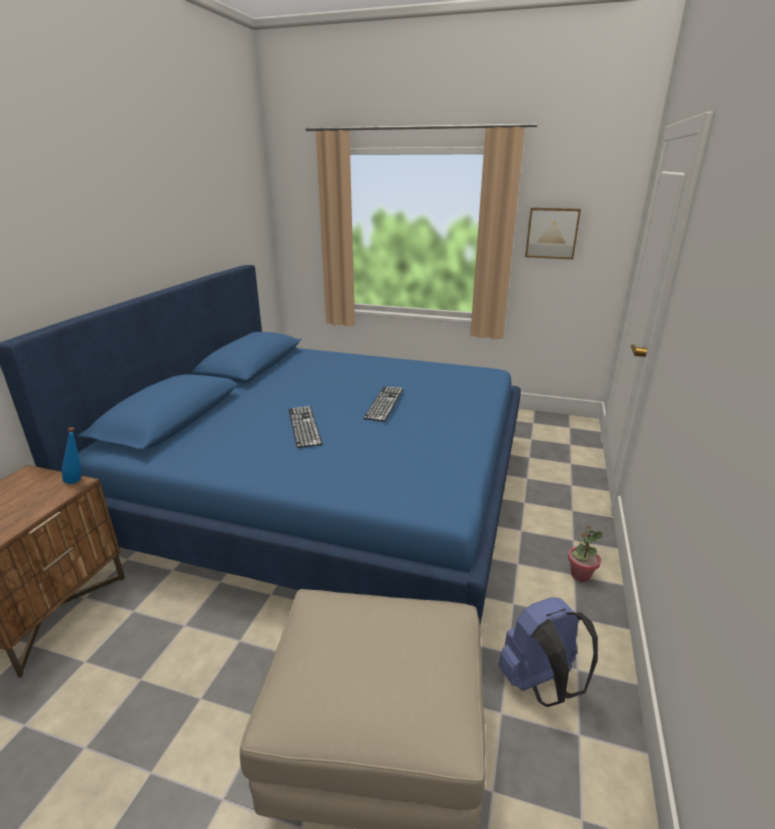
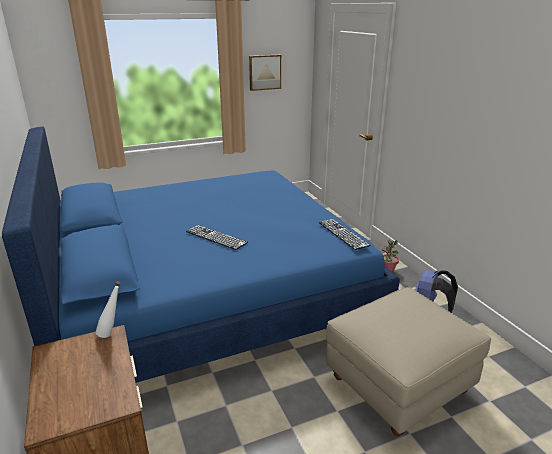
camera: 40 degrees left, 0 degrees up
blue bottle [62,427,81,484] -> white bottle [96,281,120,338]
keyboard [363,387,403,422] -> keyboard moved to [319,219,371,250]

